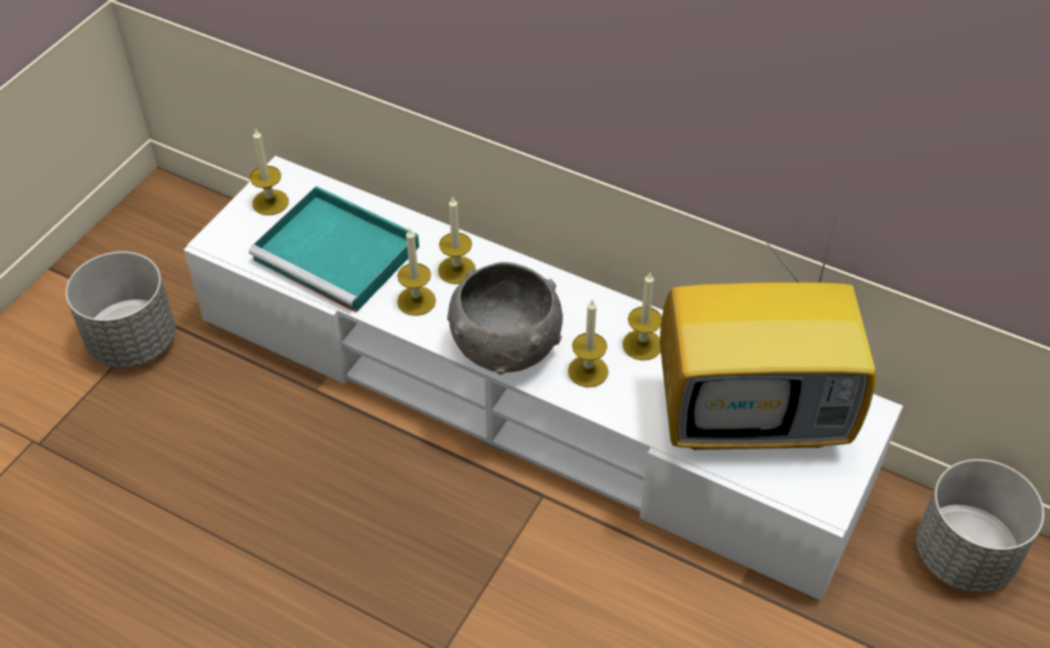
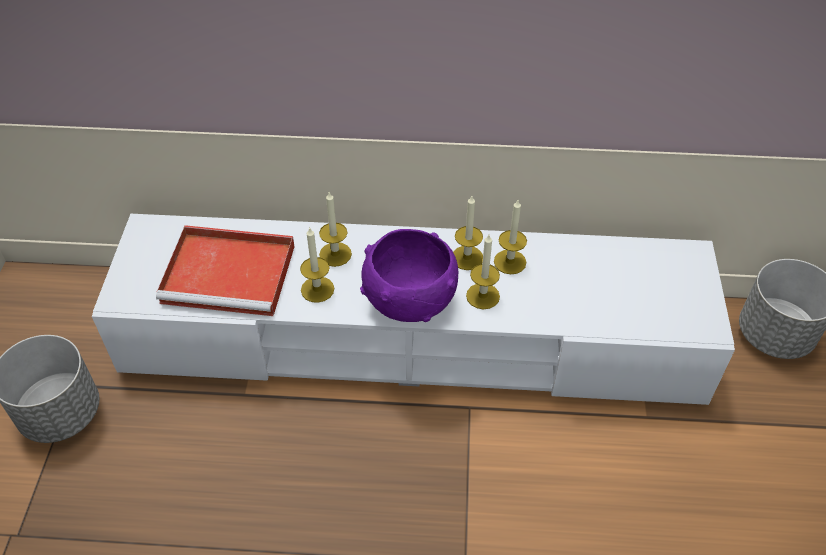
camera: 25 degrees left, 0 degrees up
turquoise tray [249,186,419,313] -> red tray [156,225,295,316]
candle [250,128,289,215] -> candle moved to [453,196,483,270]
grey bowl [447,262,563,375] -> purple bowl [360,229,458,322]
television [660,202,876,450] -> none

